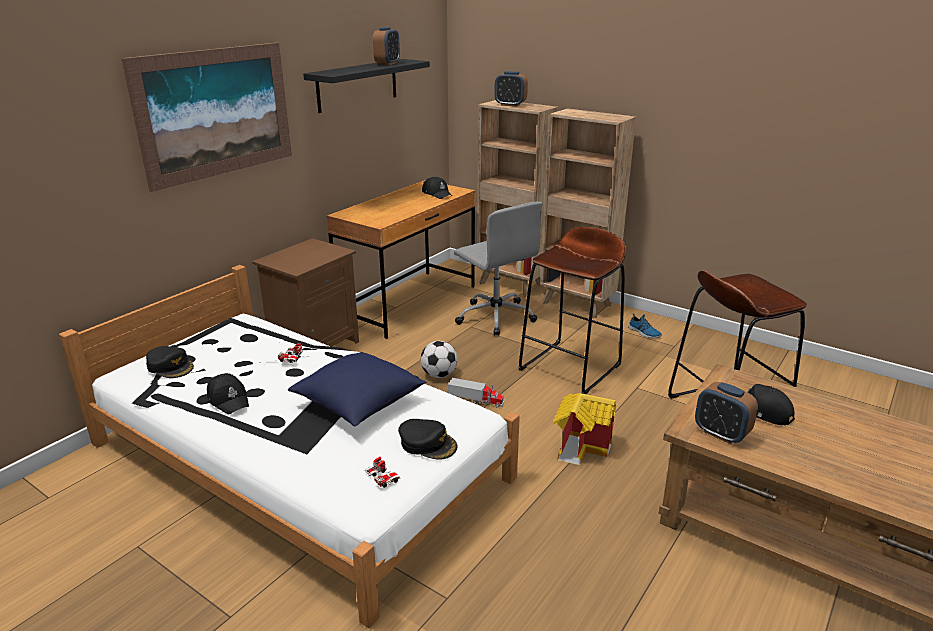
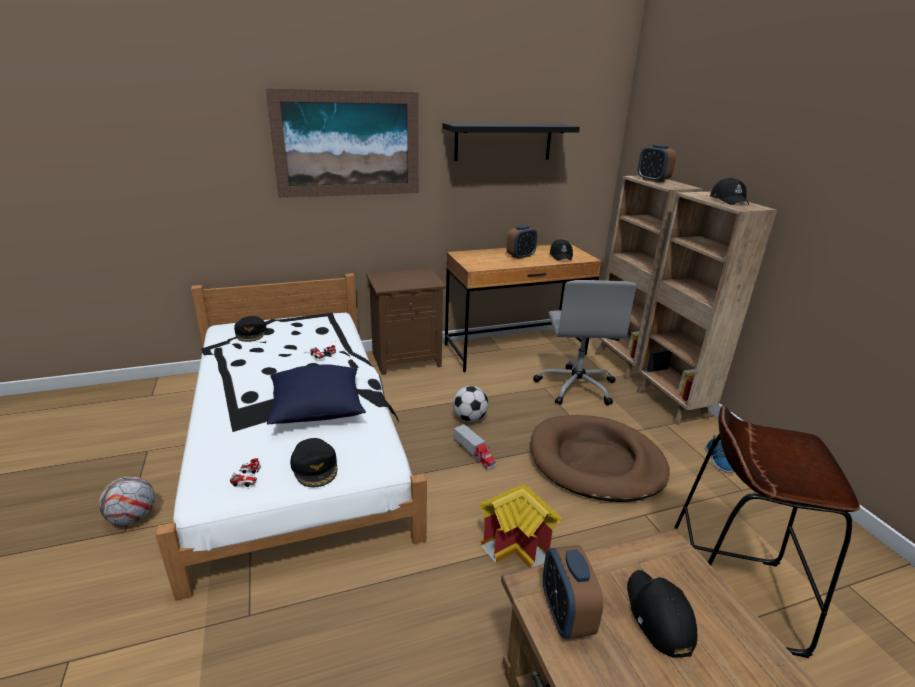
camera: 35 degrees right, 0 degrees up
black cap [207,373,249,414] -> black cap moved to [710,177,749,205]
alarm clock [373,27,400,65] -> alarm clock moved to [506,225,537,259]
brown stool [518,227,626,394] -> brown dog bed [531,415,670,502]
none -> football [99,476,155,525]

